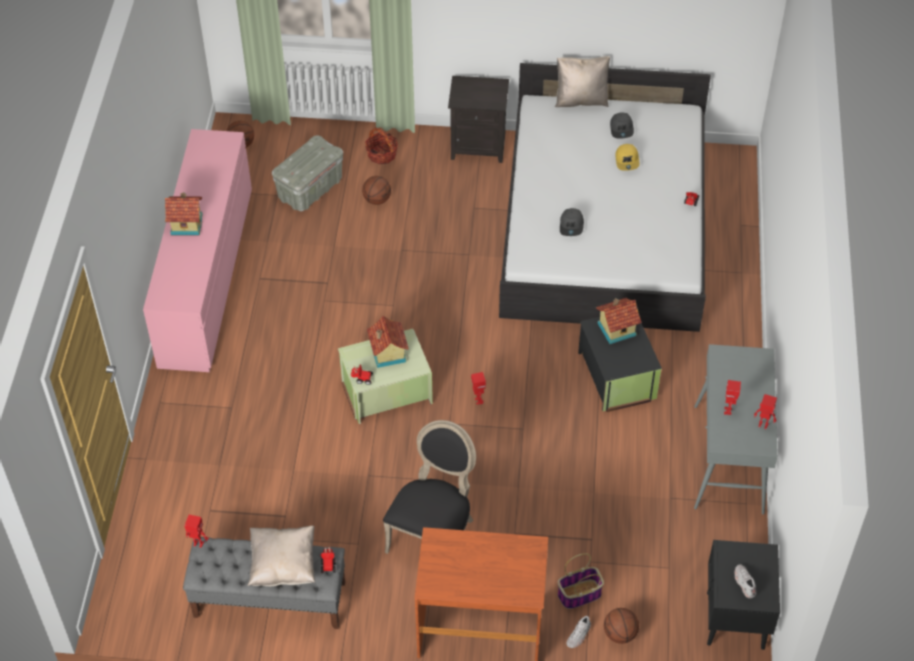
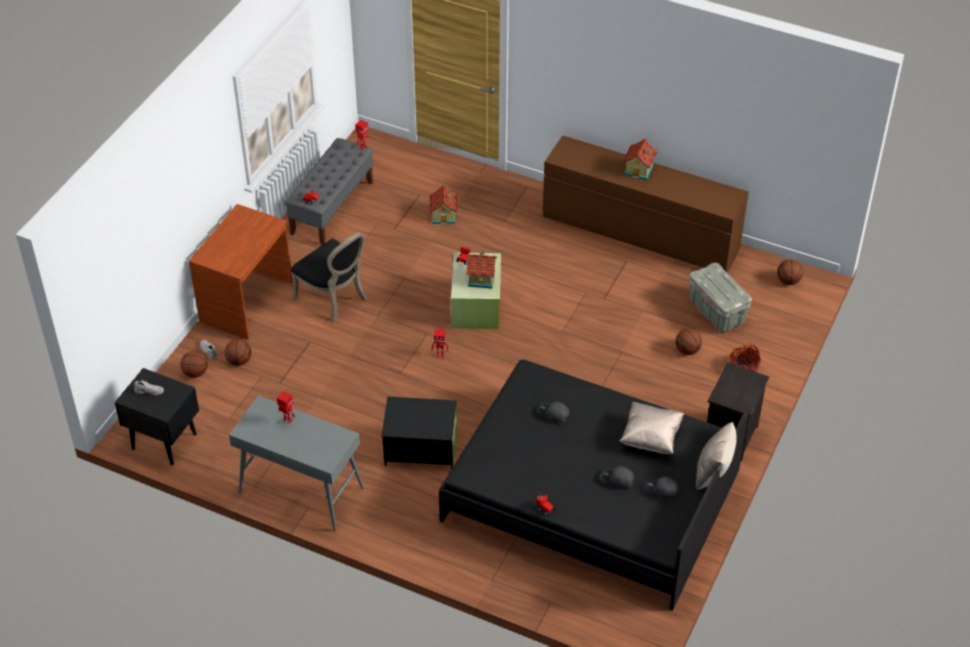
camera: 110 degrees right, 5 degrees down
pink dresser [143,129,252,372] -> brown dresser [543,135,749,272]
beige pillow [247,526,315,586] -> beige pillow moved to [620,402,684,454]
white bed [499,63,711,332] -> black bed [439,359,750,611]
basket [557,553,604,609] -> basketball [225,339,252,366]
toy house [596,298,642,344] -> toy house moved to [430,185,457,224]
yellow cap [615,144,639,171] -> grey cap [601,466,635,488]
toy robot [754,394,777,429] -> none

